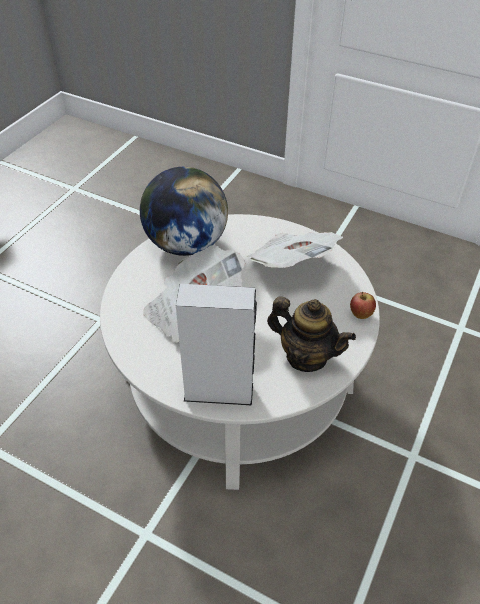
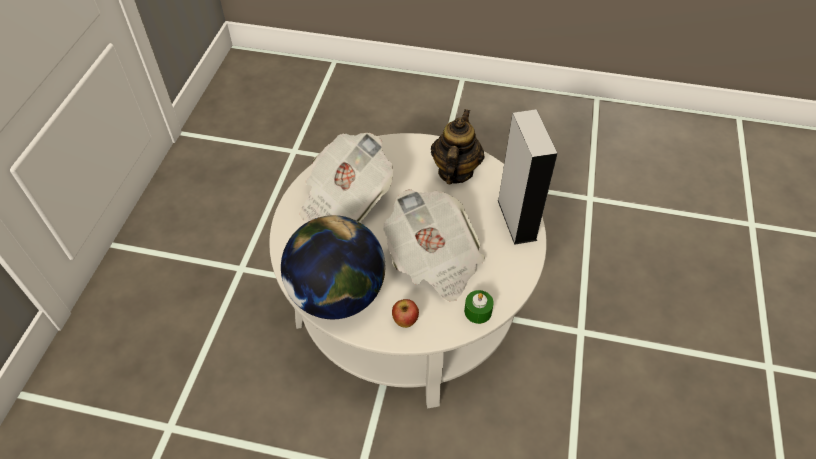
camera: 105 degrees left, 5 degrees up
apple [350,292,376,319] -> apple moved to [392,299,419,328]
none -> green candle [464,290,494,324]

